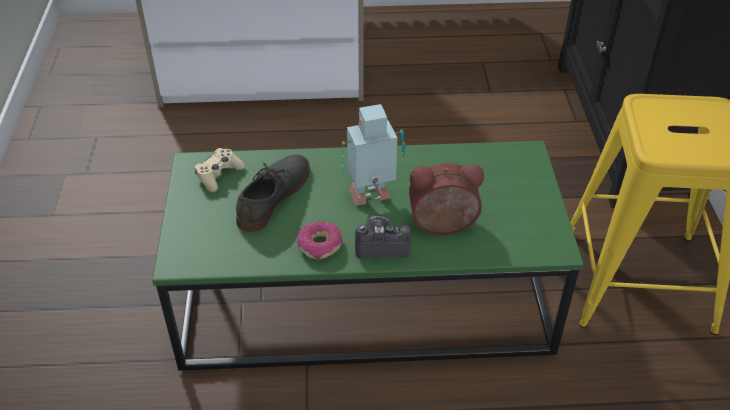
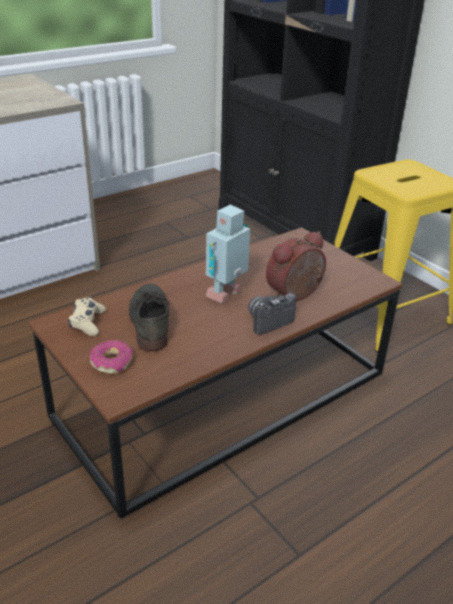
camera: 35 degrees left, 10 degrees down
green coffee table [152,141,584,371] -> brown coffee table [28,227,403,519]
donut [297,221,343,259] -> donut moved to [90,340,133,374]

